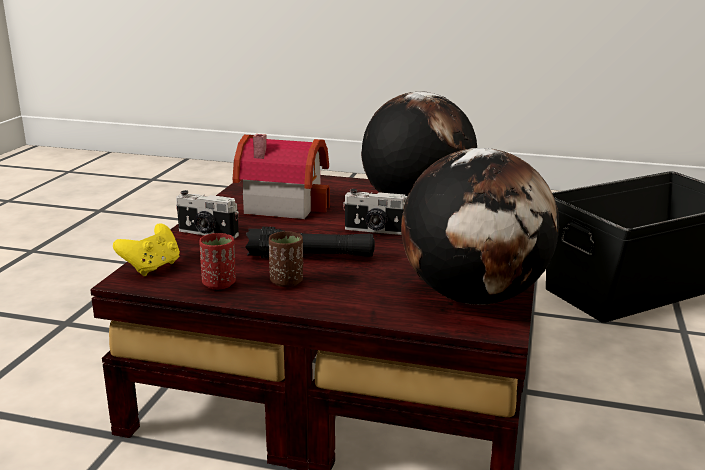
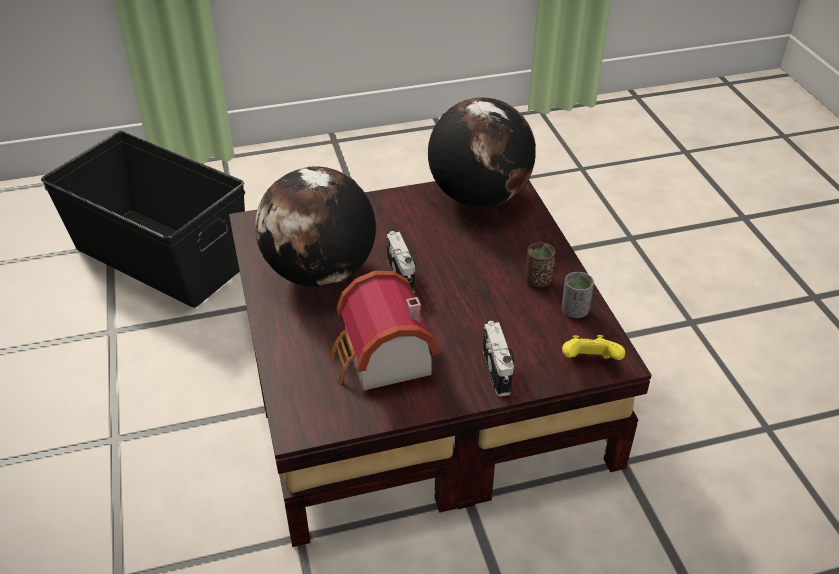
camera: 120 degrees left, 20 degrees up
red cup [199,233,236,289] -> grey cup [562,272,594,318]
black flashlight [246,227,375,258] -> none

